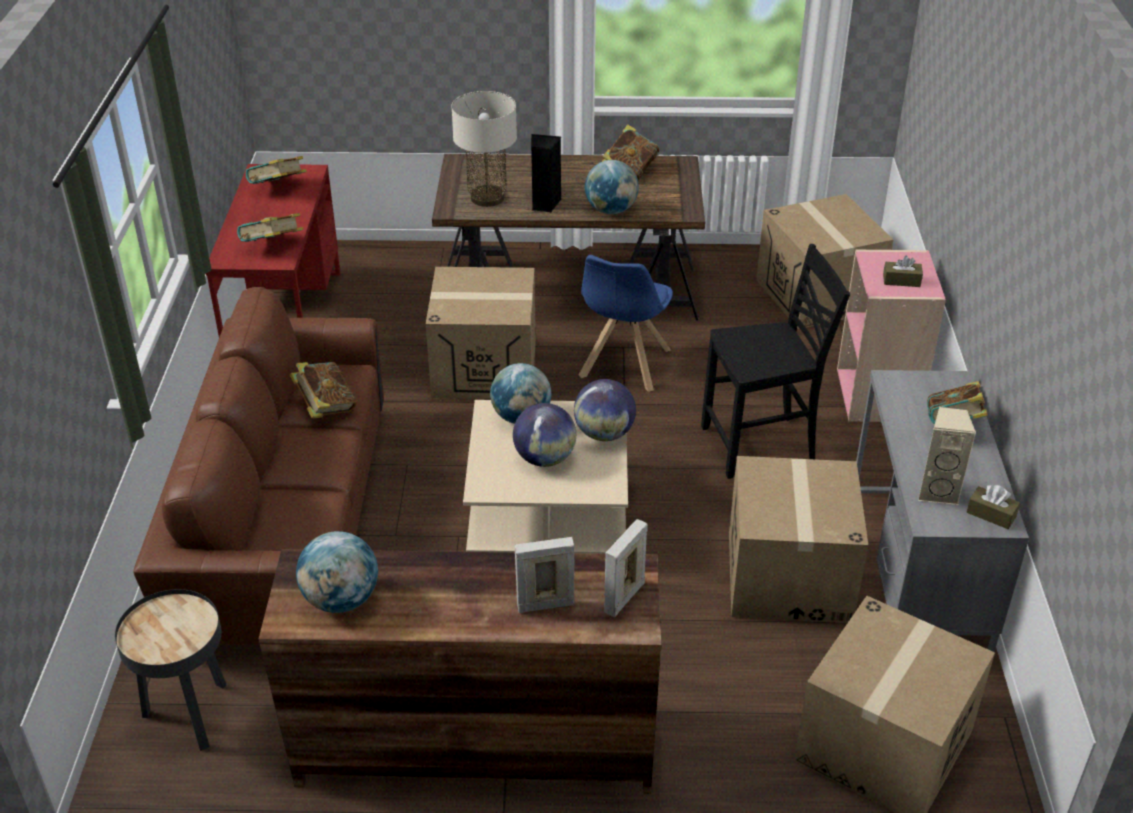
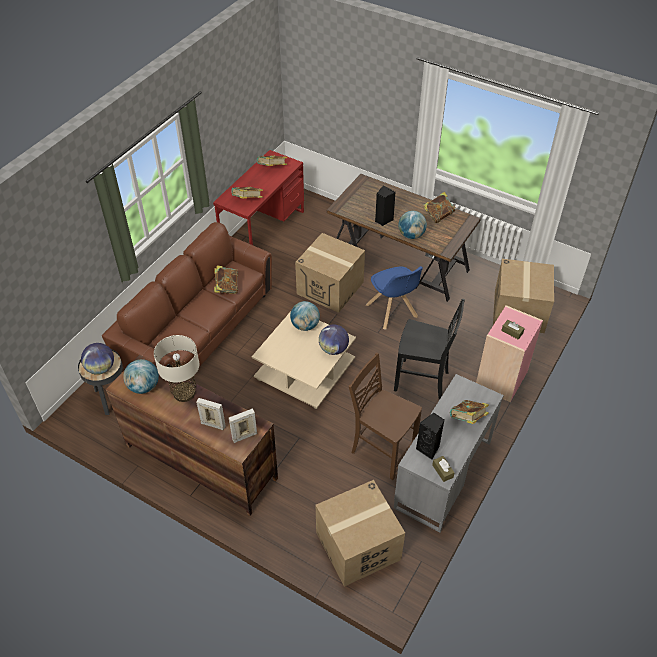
camera: 30 degrees right, 10 degrees up
table lamp [451,91,517,207] -> table lamp moved to [154,335,199,402]
globe [513,403,576,467] -> globe moved to [81,343,114,375]
blue chair [579,255,673,392] -> blue chair turned 75 degrees counterclockwise [366,266,423,330]
cardboard box [729,456,868,623] -> brown chair [349,353,422,480]
beige speaker [918,406,976,506] -> black speaker [416,413,444,460]

